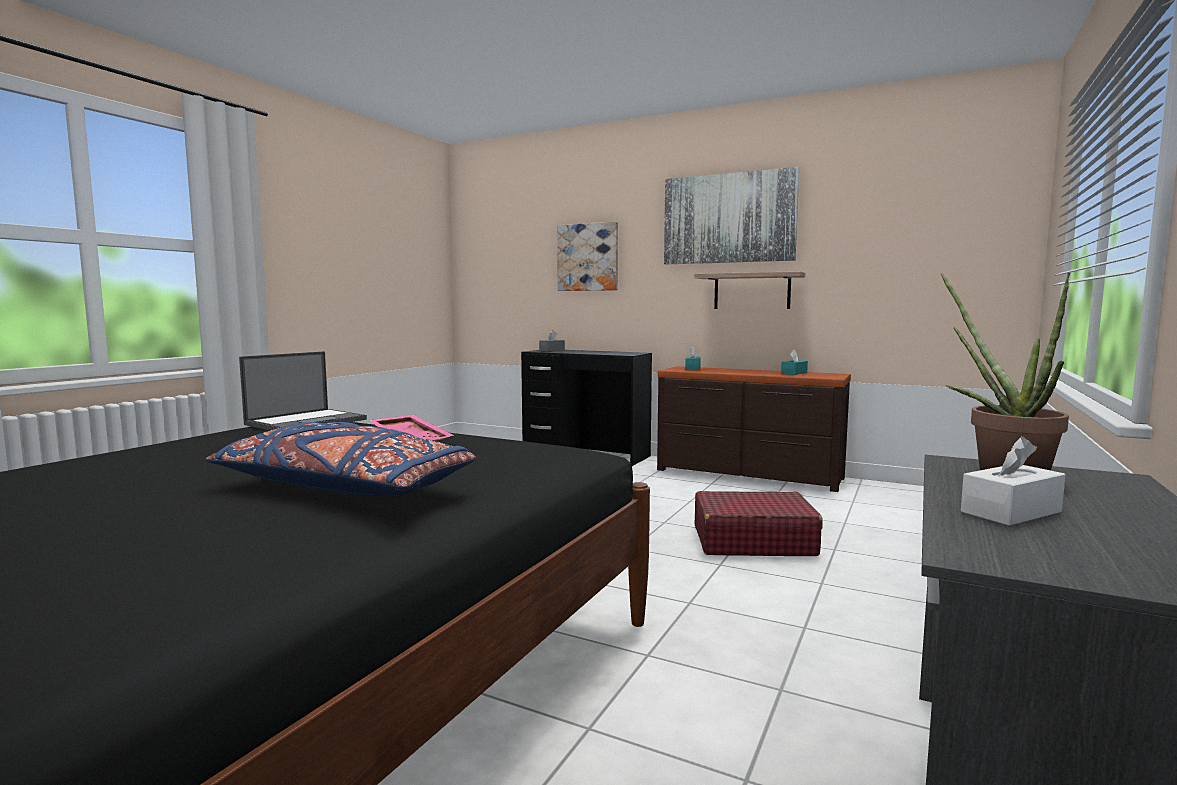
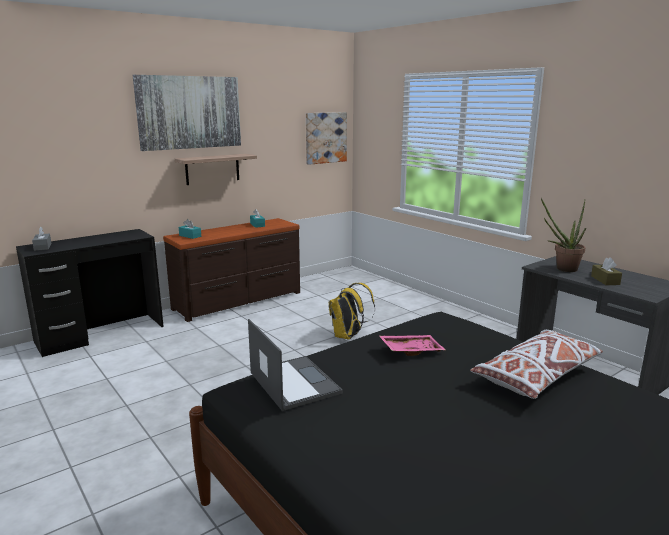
camera: 65 degrees left, 10 degrees up
blue pillow [206,422,476,497] -> white pillow [470,330,603,399]
picture [557,222,618,291] -> picture moved to [306,112,347,165]
red suitcase [695,491,823,556] -> yellow backpack [329,283,375,340]
white tissue box [961,436,1065,526] -> brown tissue box [591,257,622,285]

